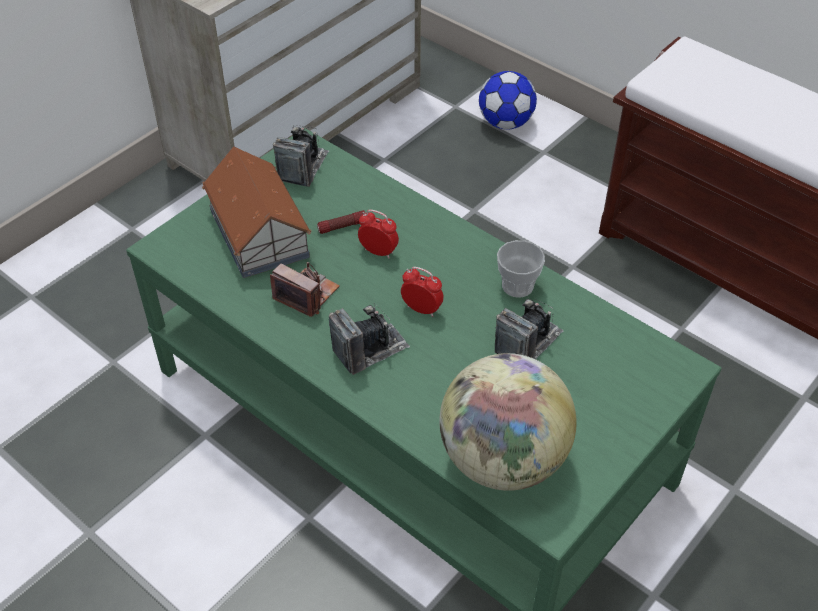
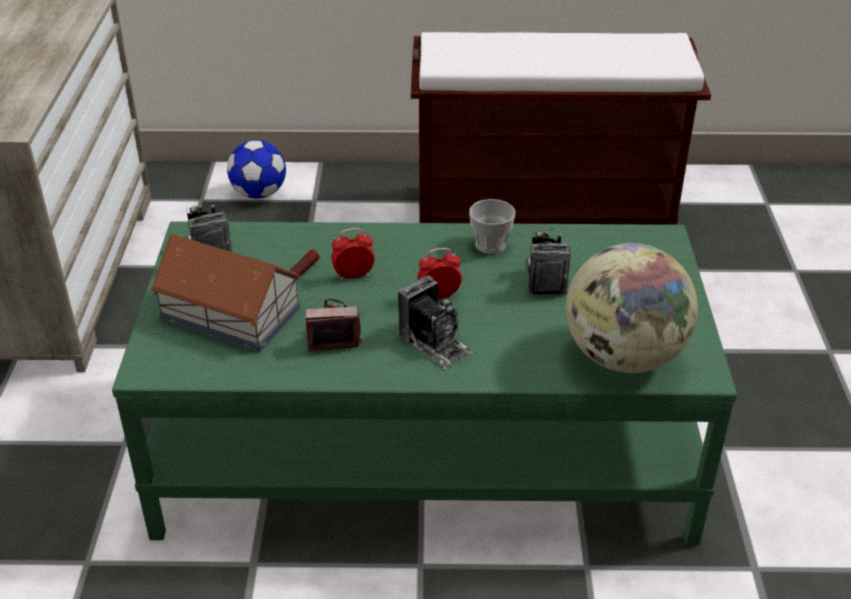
camera: 40 degrees left, 10 degrees down
camera [329,303,410,375] -> camera turned 120 degrees clockwise [398,276,473,369]

